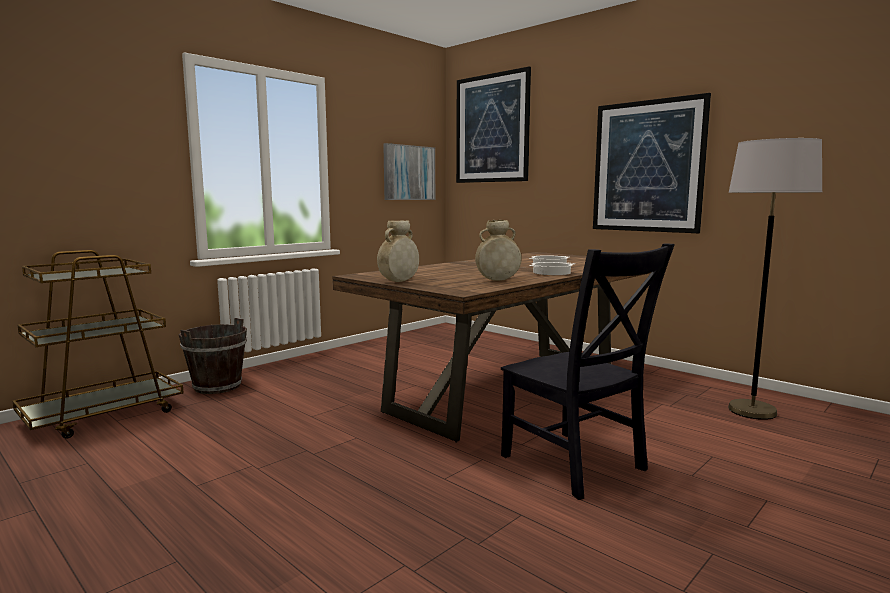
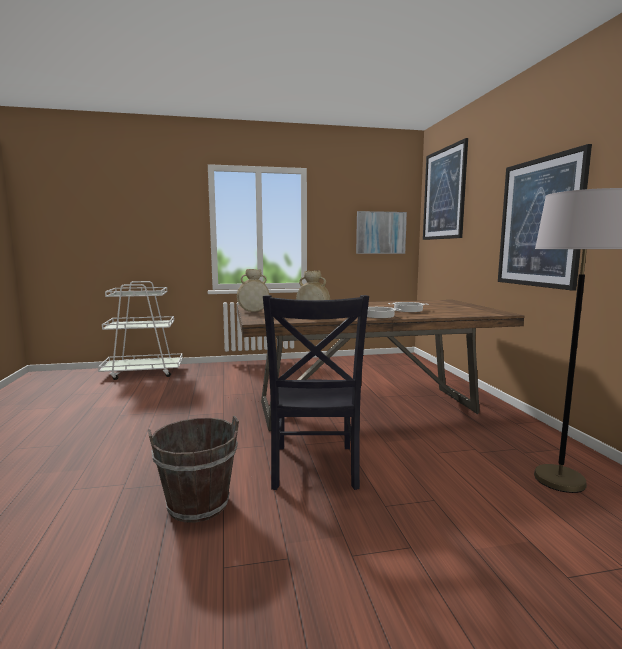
camera: 35 degrees right, 0 degrees up
brown cart [13,250,184,439] -> white cart [98,281,183,380]
brown bucket [178,318,247,394] -> brown bucket moved to [148,416,239,523]

